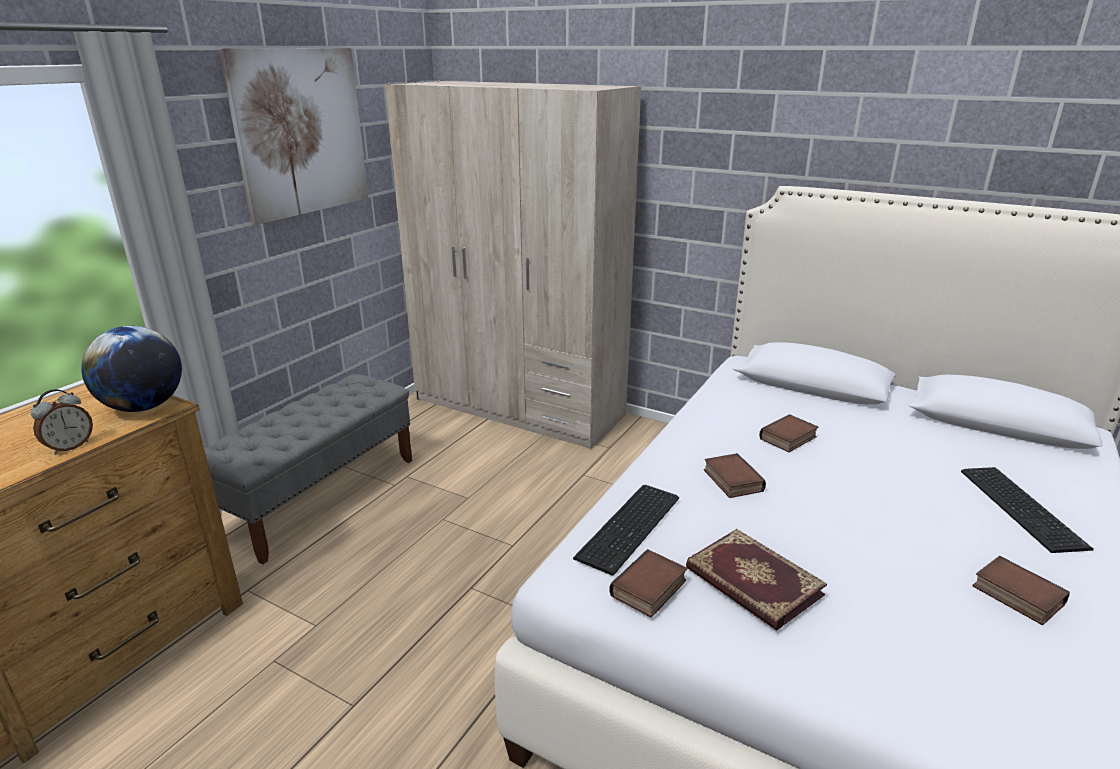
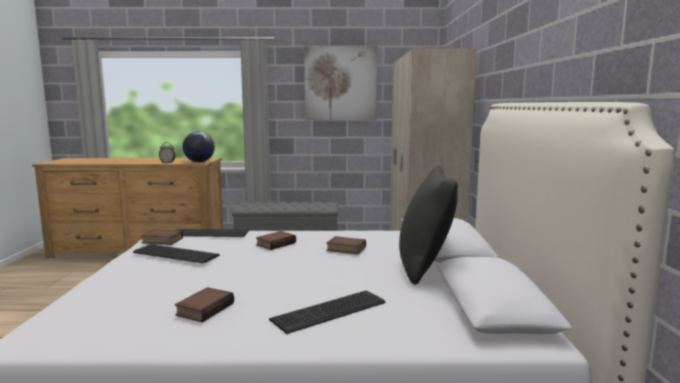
camera: 60 degrees right, 15 degrees down
book [686,529,827,631] -> keyboard [133,244,220,264]
none -> black pillow [399,166,458,285]

